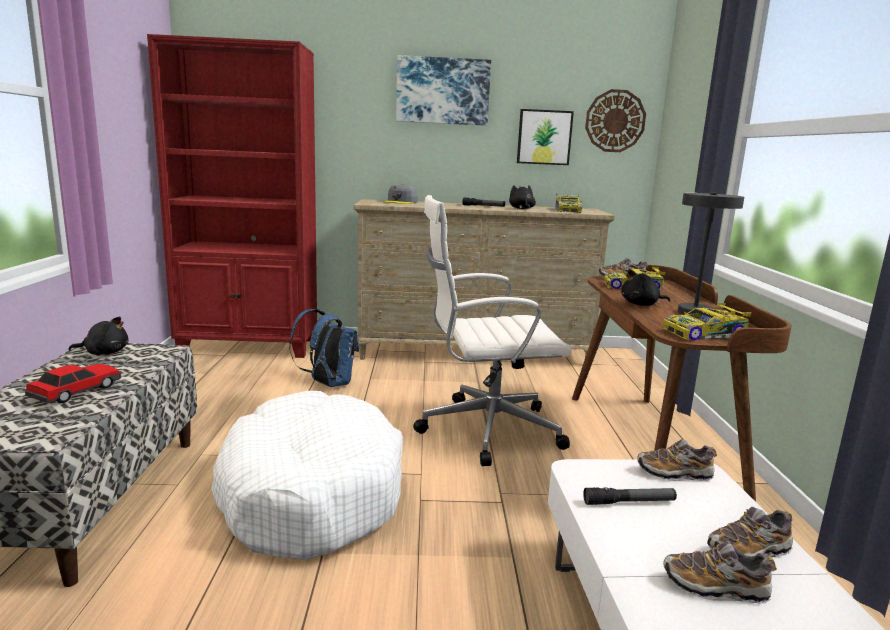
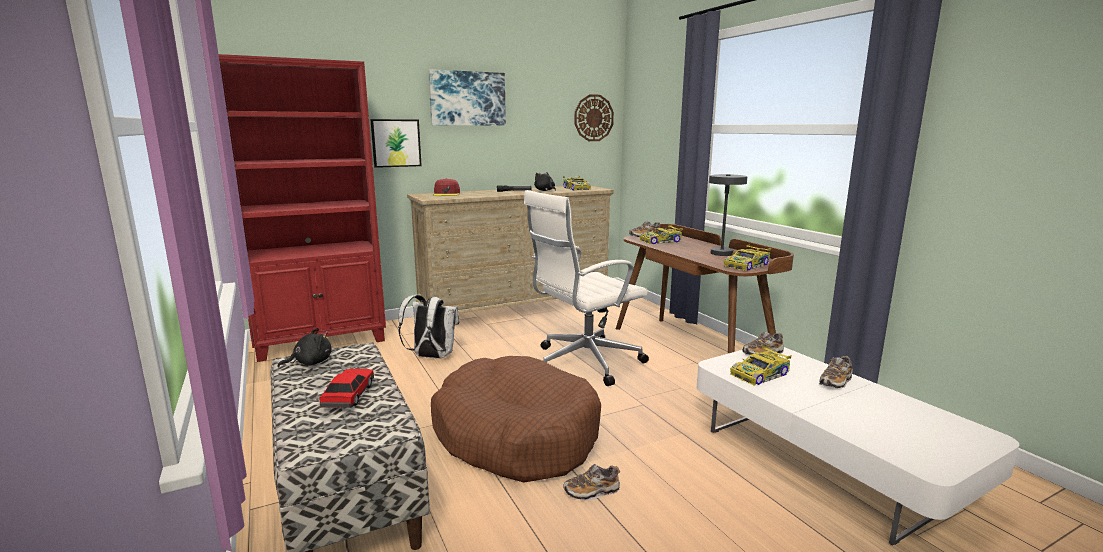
camera: 25 degrees left, 0 degrees up
white dog bed [211,391,403,560] -> brown dog bed [431,356,601,483]
blue backpack [289,309,359,387] -> white backpack [398,295,459,359]
grey cap [383,184,417,204] -> red cap [433,178,460,196]
picture [517,109,574,165] -> picture moved to [370,119,422,168]
flashlight [583,487,677,505] -> toy car [730,346,792,386]
black plush toy [621,270,670,306] -> none
shoe [663,541,777,604] -> shoe moved to [563,464,620,500]

